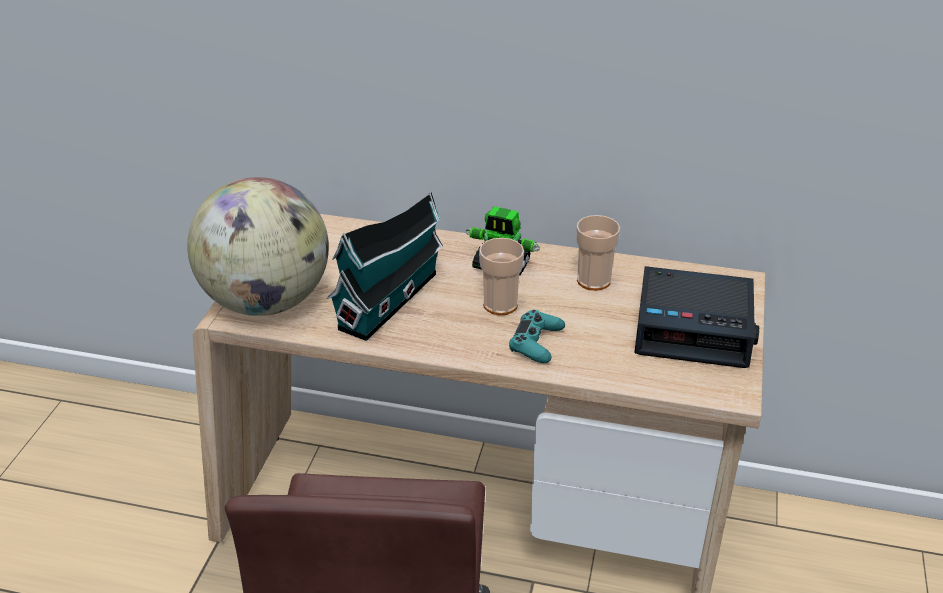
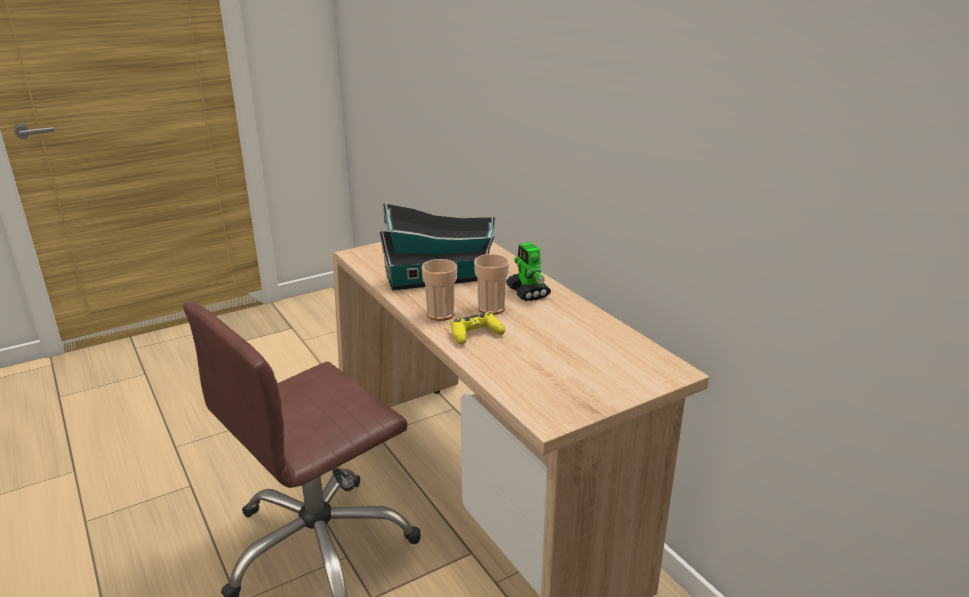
camera: 45 degrees right, 10 degrees down
globe [187,177,329,316] -> none
turquoise game controller [509,310,565,363] -> yellow game controller [450,312,505,344]
cup [576,215,620,291] -> cup moved to [422,259,457,321]
alarm clock [634,266,759,368] -> none

